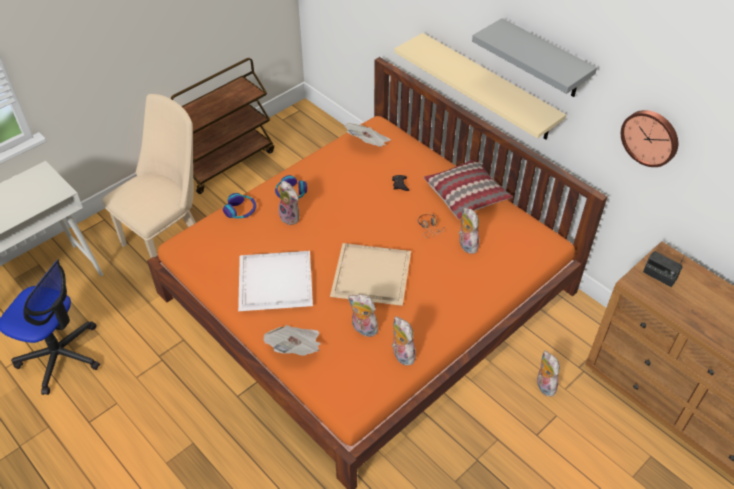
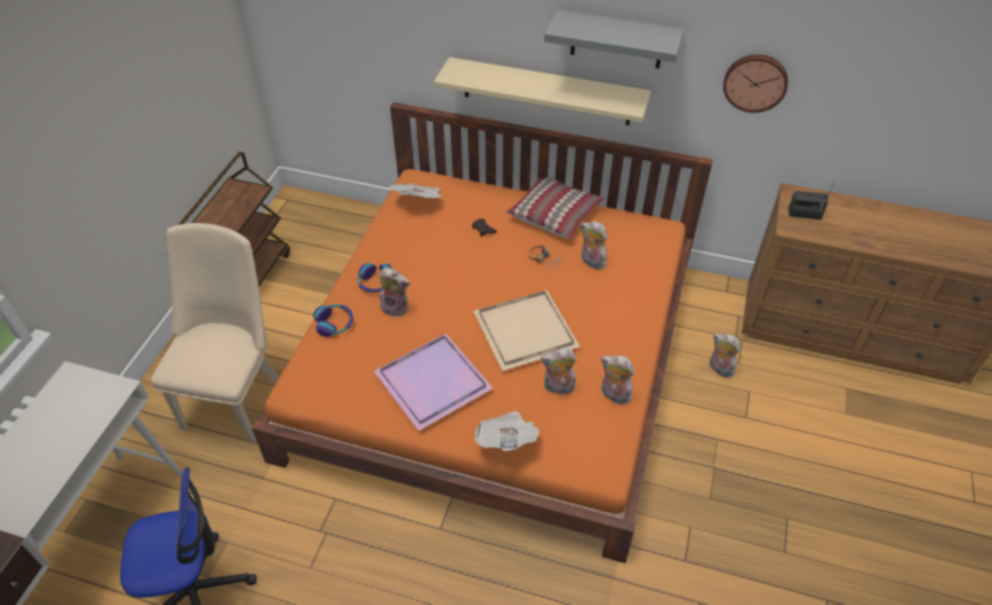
camera: 30 degrees left, 0 degrees up
white tray [238,251,313,311] -> purple tray [373,334,493,431]

